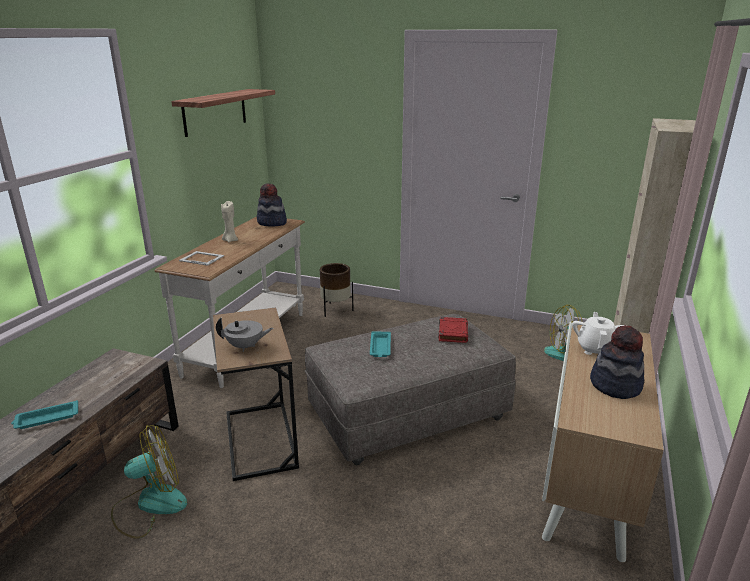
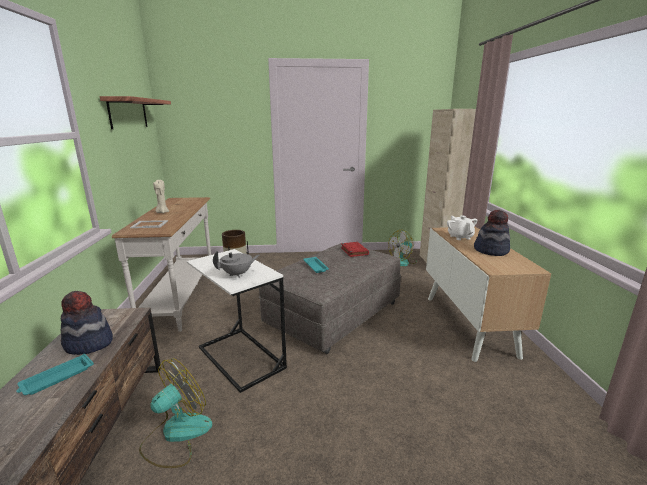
camera: 25 degrees left, 5 degrees down
brown side table [213,307,299,481] -> white side table [187,249,287,393]
hat [257,183,287,227] -> hat moved to [61,291,113,355]

